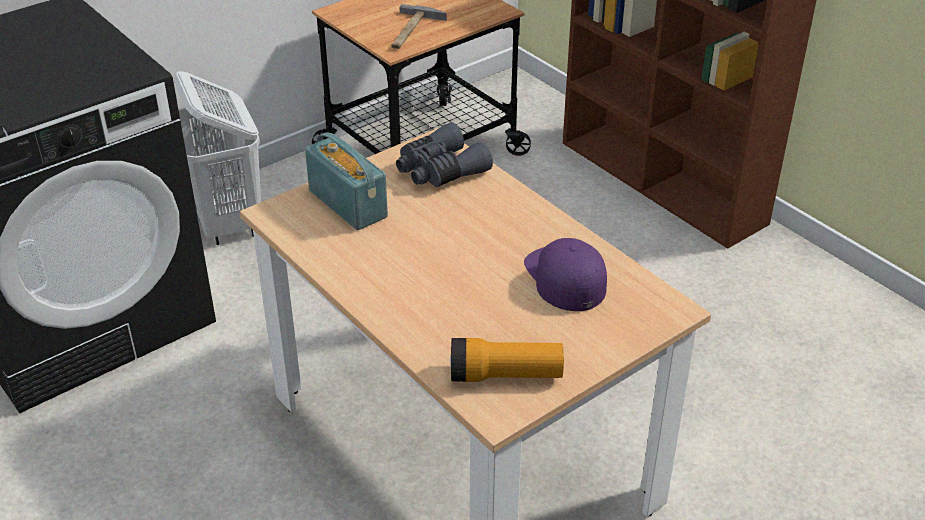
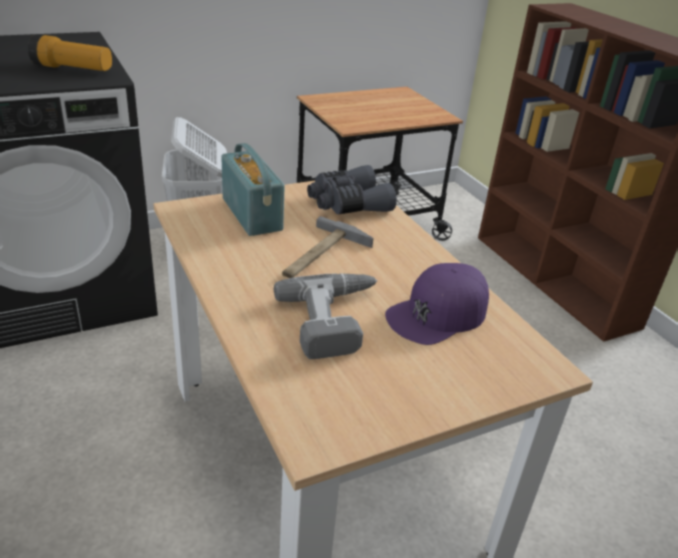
camera: 10 degrees right, 5 degrees down
hammer [391,4,447,49] -> hammer moved to [282,216,373,278]
flashlight [450,338,564,382] -> flashlight moved to [28,34,112,71]
purple cap [524,238,607,311] -> purple cap turned 120 degrees counterclockwise [385,263,489,345]
none -> power drill [274,273,377,359]

